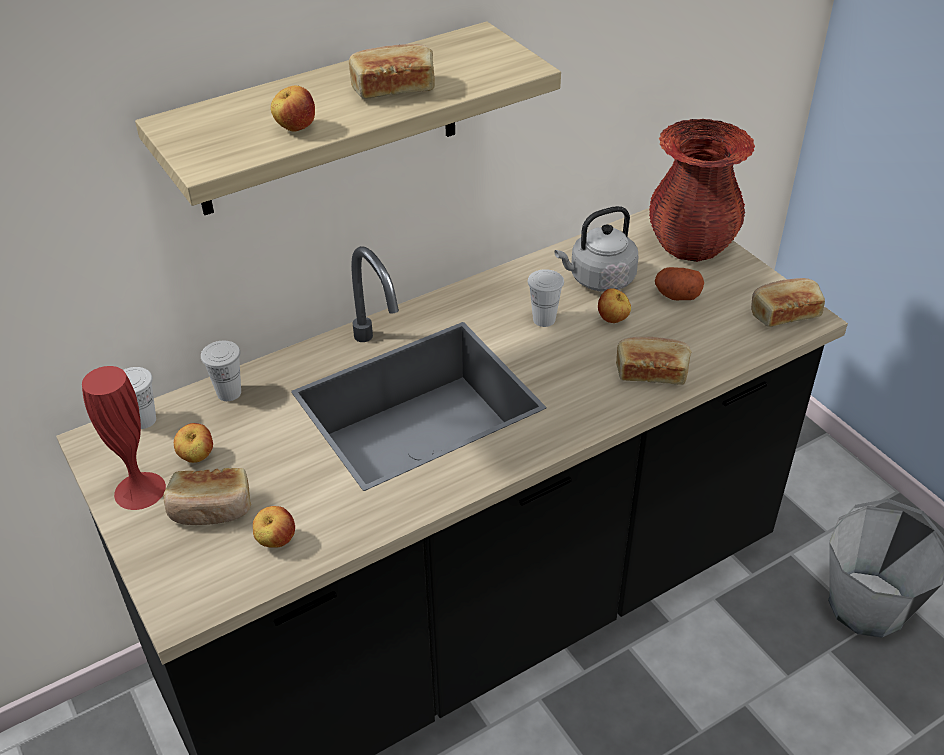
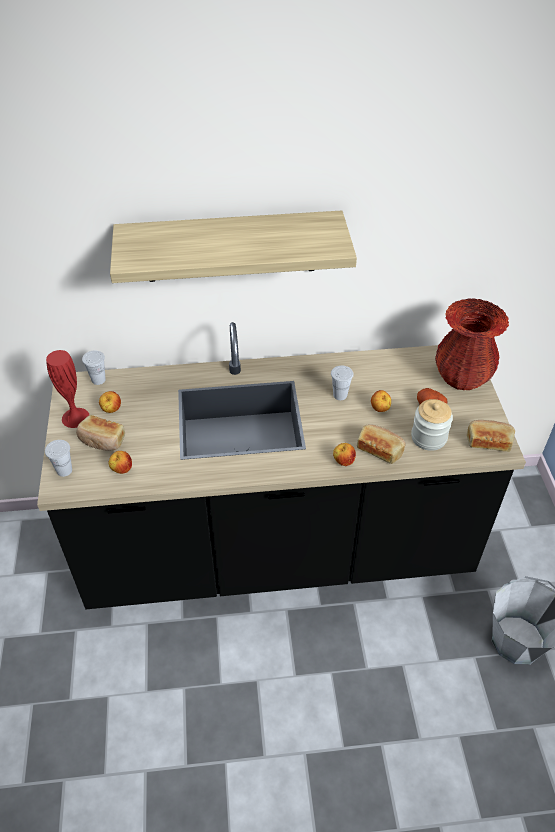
camera: 25 degrees right, 5 degrees up
white cup [201,341,241,401] -> white cup moved to [45,440,72,477]
apple [271,85,315,132] -> apple moved to [333,443,356,466]
bread [349,44,435,99] -> none
grey kettle [554,206,638,292] -> none
none -> jar [411,399,453,451]

